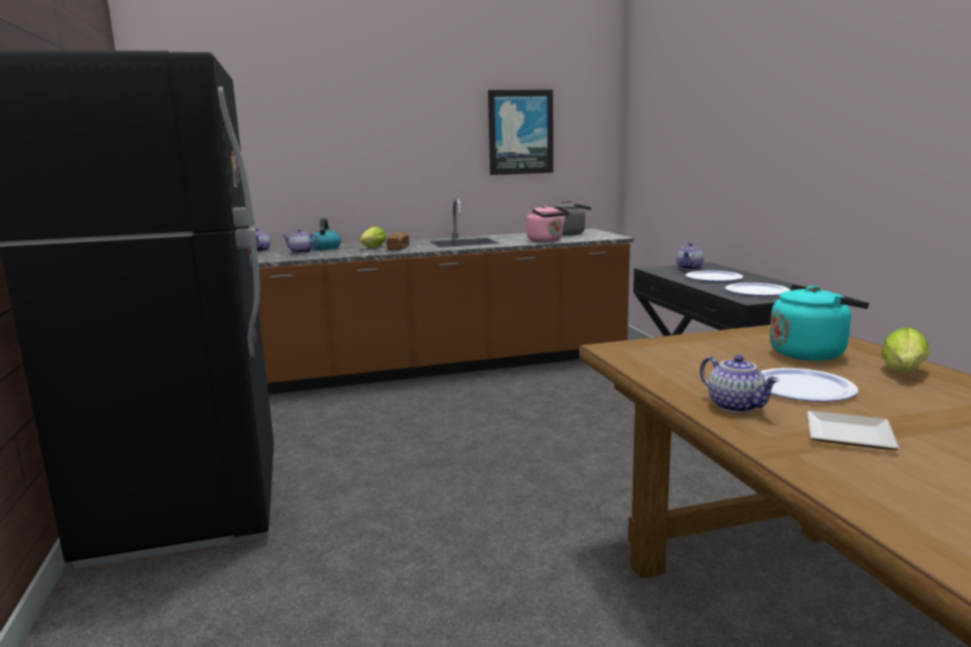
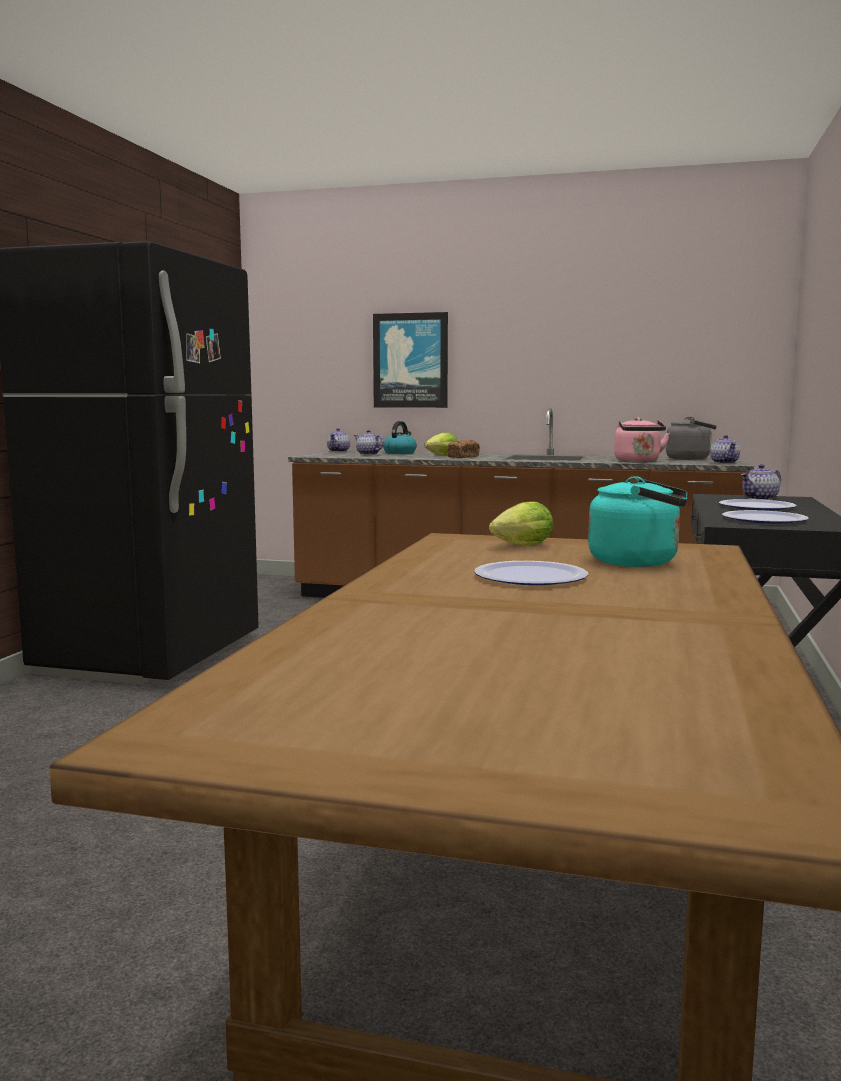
camera: 30 degrees right, 5 degrees down
picture [488,90,553,175] -> picture moved to [373,312,448,408]
teapot [700,355,779,413] -> teapot moved to [710,435,740,464]
plate [808,411,900,450] -> none
lettuce [881,327,930,372] -> lettuce moved to [489,501,553,545]

